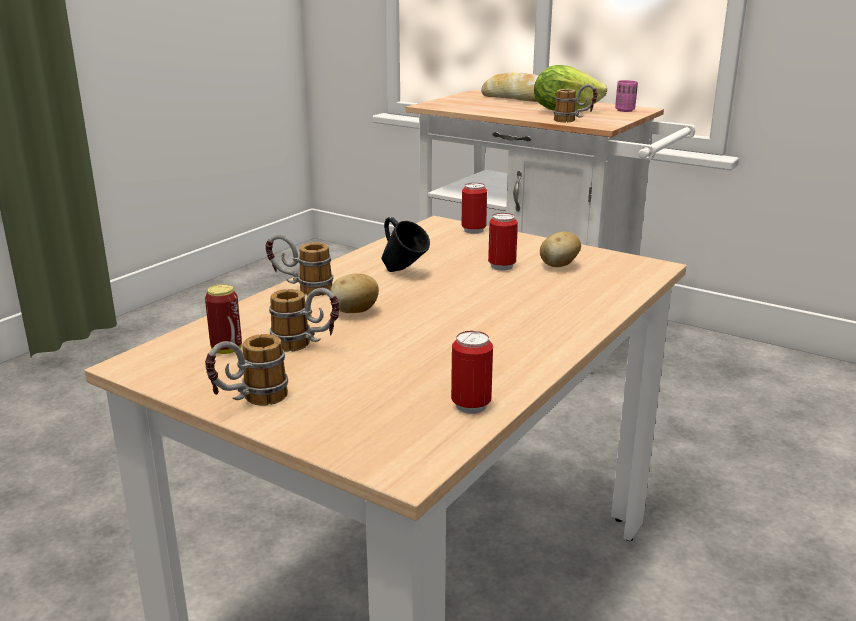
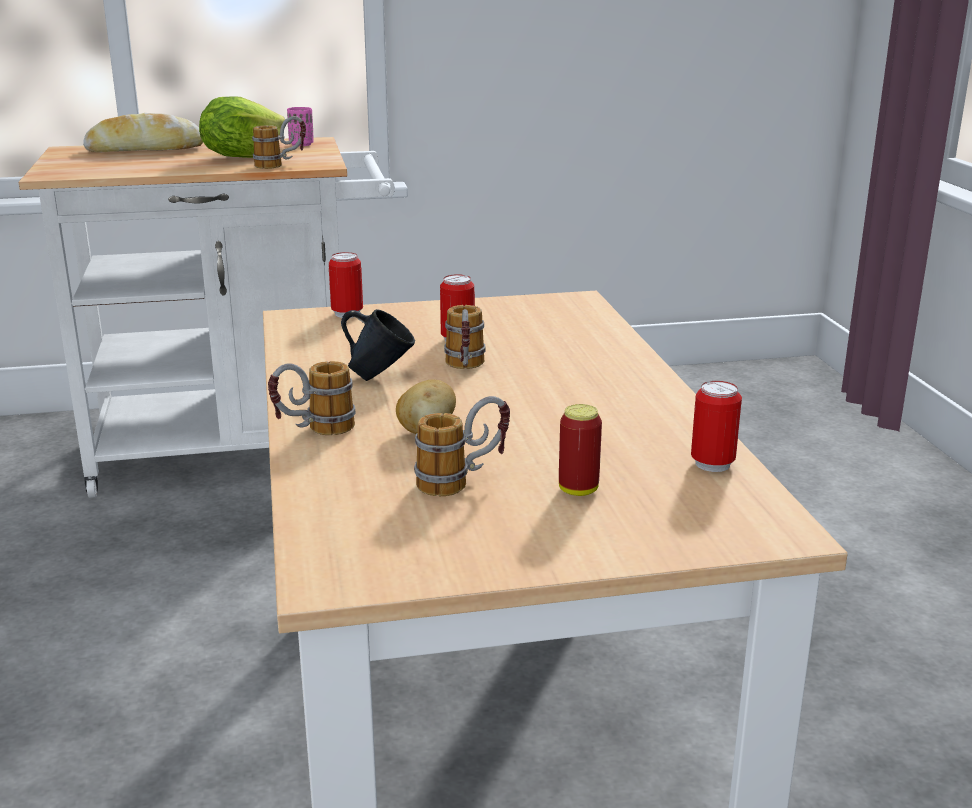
camera: 45 degrees left, 0 degrees up
can [205,284,242,354] -> can moved to [559,404,602,496]
mug [205,334,288,406] -> mug moved to [444,305,486,369]
potato [540,232,581,267] -> none

